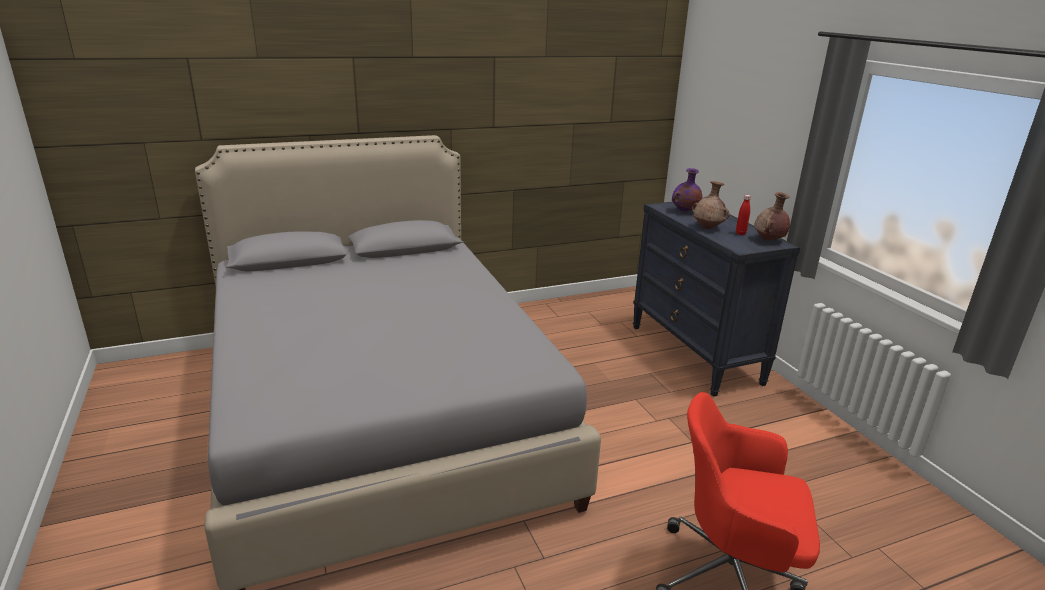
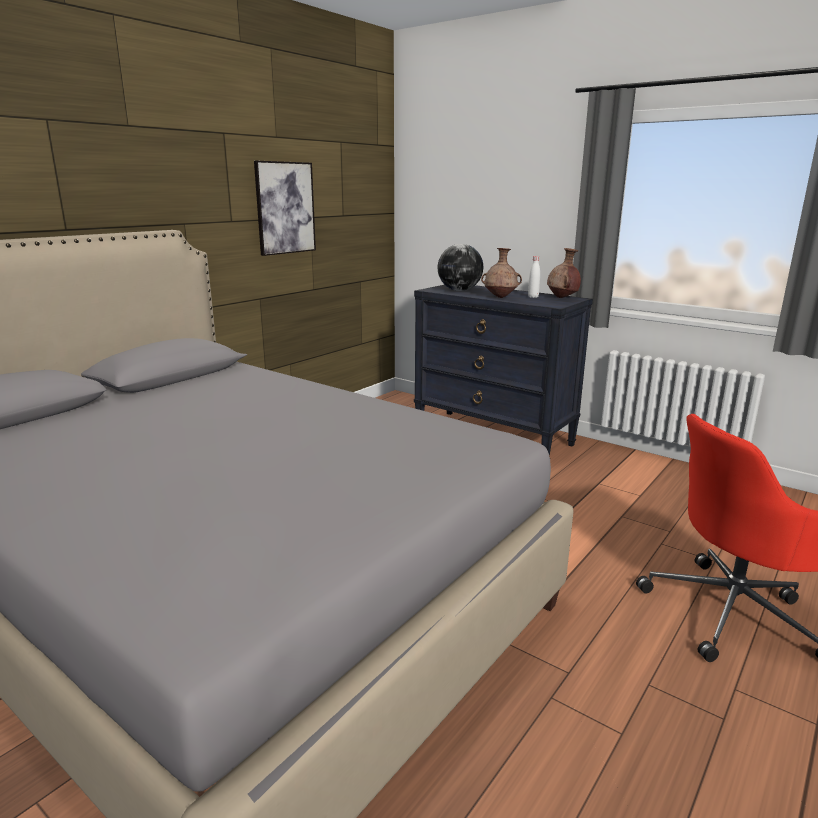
camera: 30 degrees left, 5 degrees down
purple vase [672,168,702,211] -> globe [437,244,483,291]
red bottle [736,195,751,235] -> white bottle [528,256,540,298]
none -> picture [254,161,316,256]

